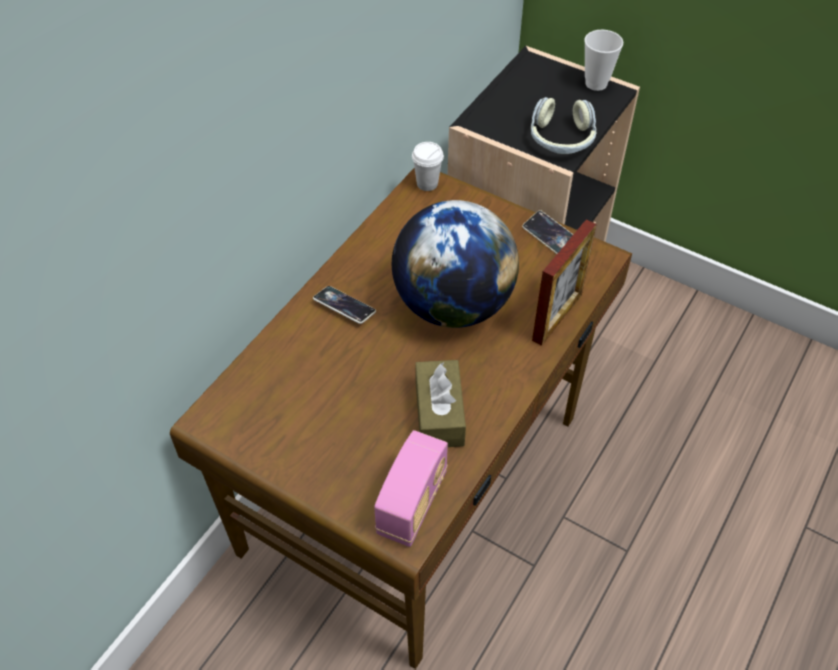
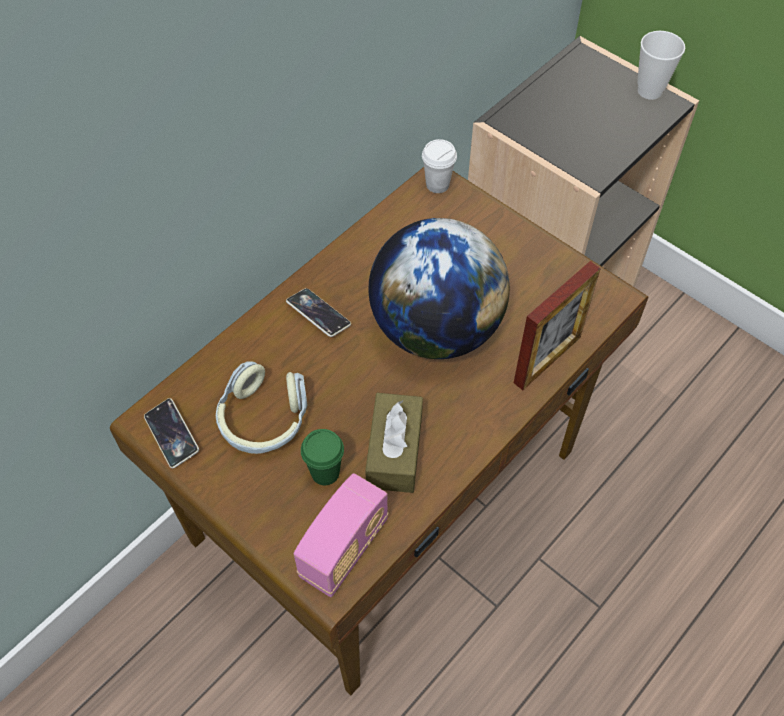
camera: 10 degrees right, 5 degrees up
phone [522,210,573,254] -> phone moved to [144,398,199,469]
headphones [531,97,596,154] -> headphones moved to [216,361,307,454]
none -> green cup [301,429,344,485]

